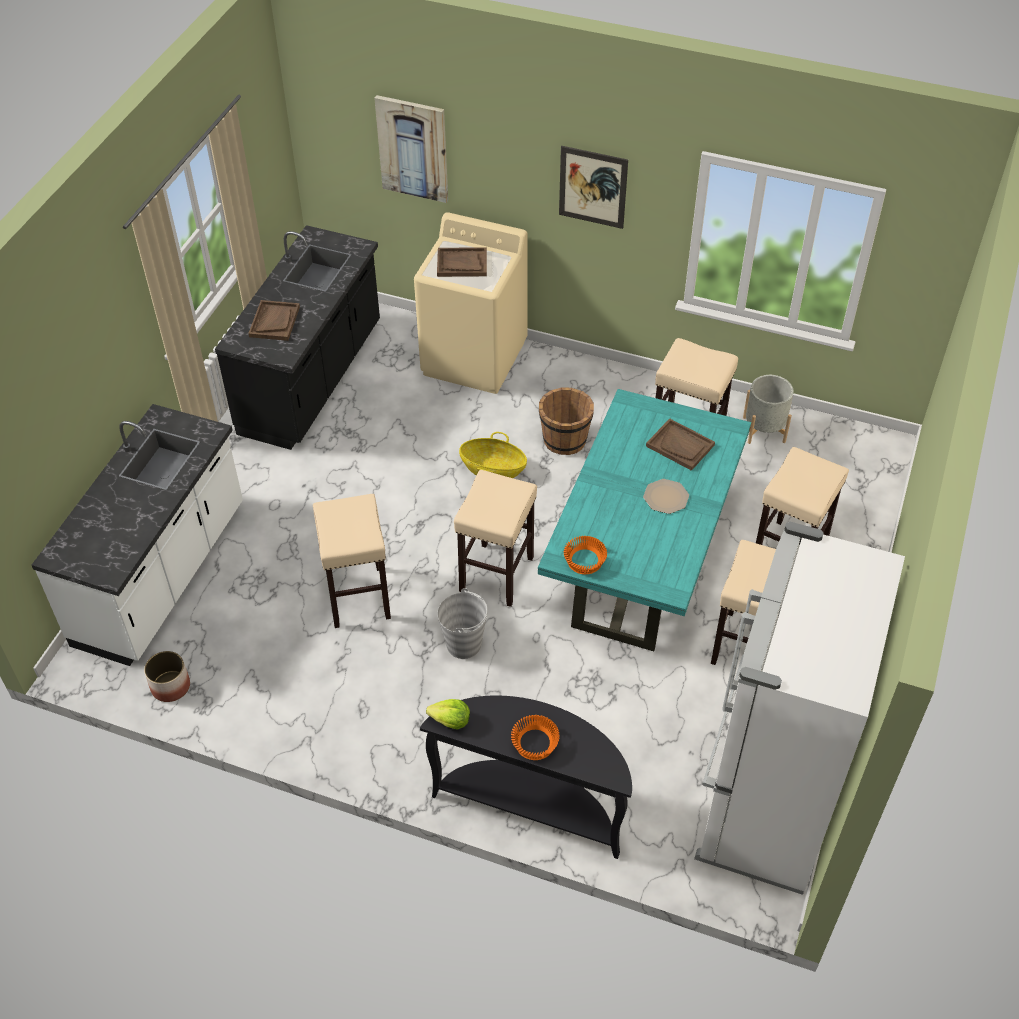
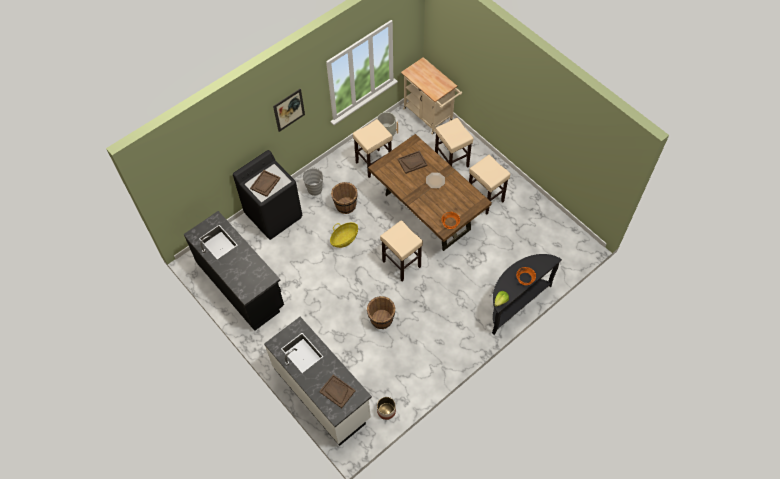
camera: 60 degrees left, 10 degrees up
brown tray [248,300,300,341] -> brown tray moved to [319,375,356,408]
beige stool [313,494,391,628] -> brown bucket [367,296,395,329]
picture [374,95,448,203] -> none
beige washing machine [414,212,527,394] -> black washing machine [233,150,302,240]
grey bucket [437,588,488,659] -> grey bucket moved to [303,167,323,196]
turquoise dining table [538,389,751,651] -> brown dining table [368,134,492,251]
white fridge [694,522,905,895] -> none
none -> beige cart [401,57,462,135]

